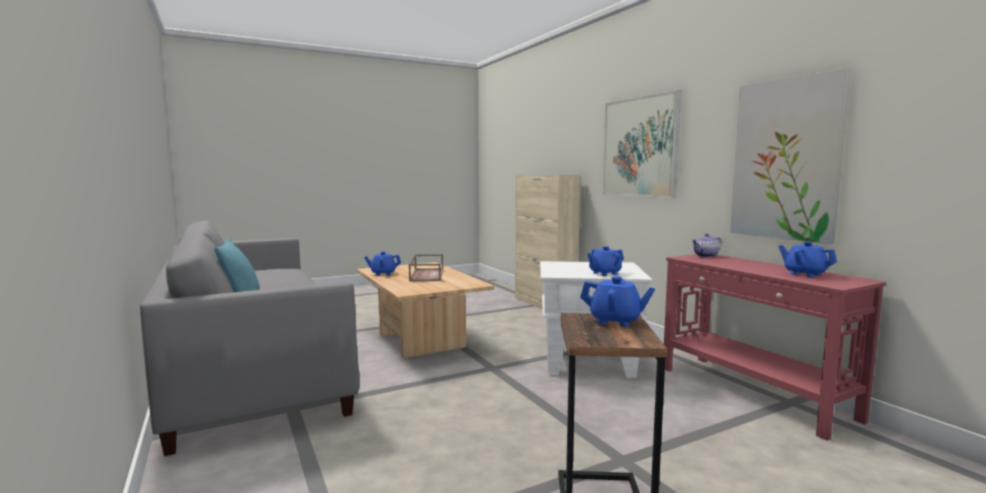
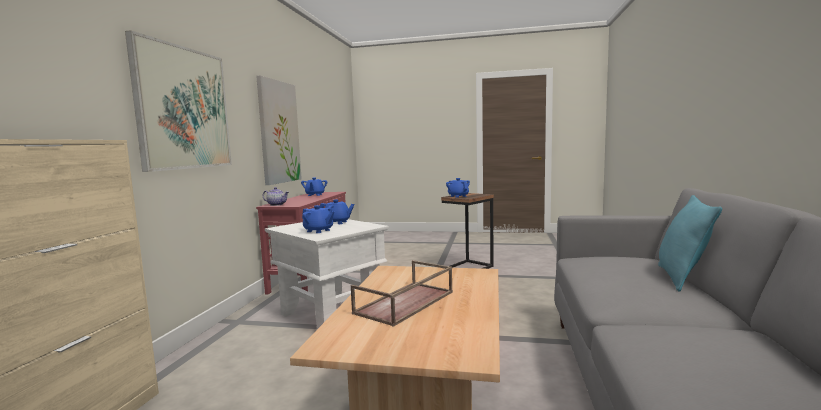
camera: 140 degrees left, 0 degrees up
blue teapot [364,252,401,276] -> blue teapot moved to [302,205,334,233]

